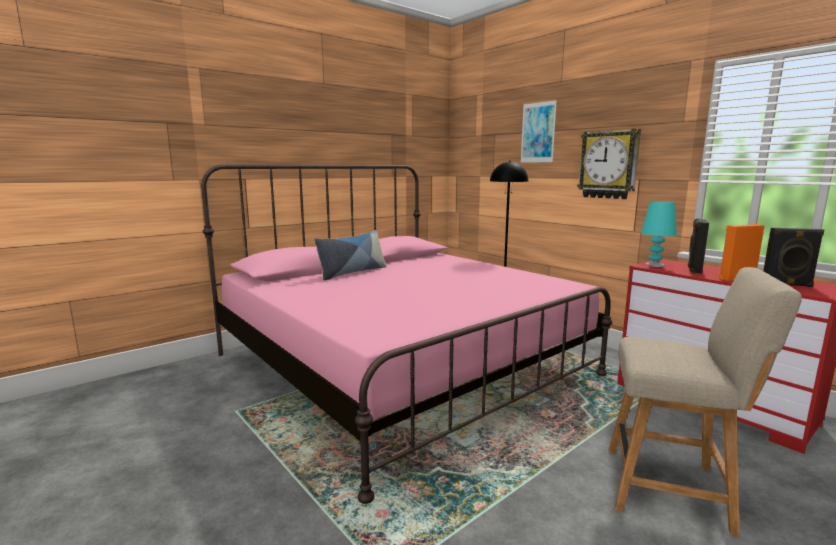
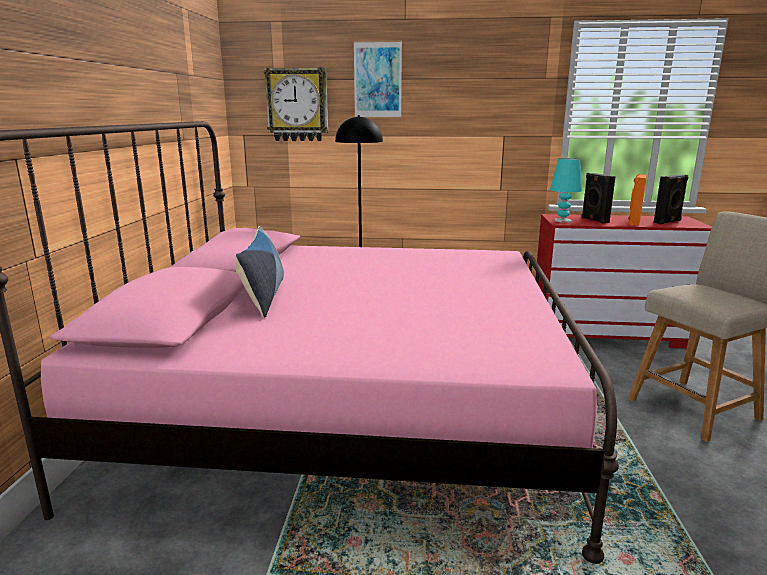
camera: 45 degrees left, 5 degrees up
wall clock [577,129,641,199] -> wall clock moved to [264,67,328,141]

